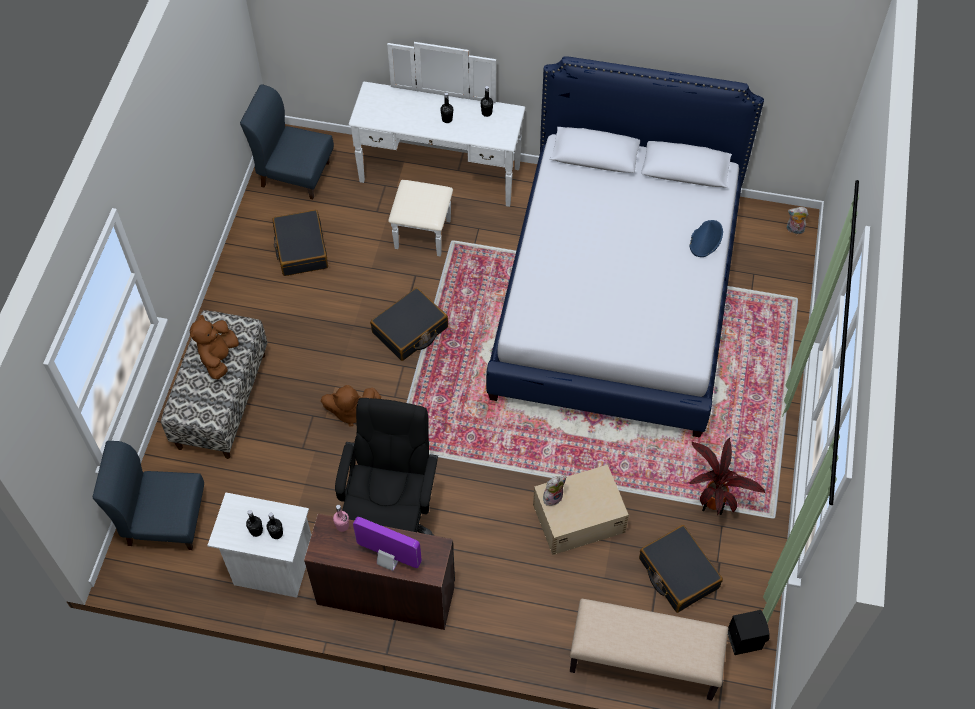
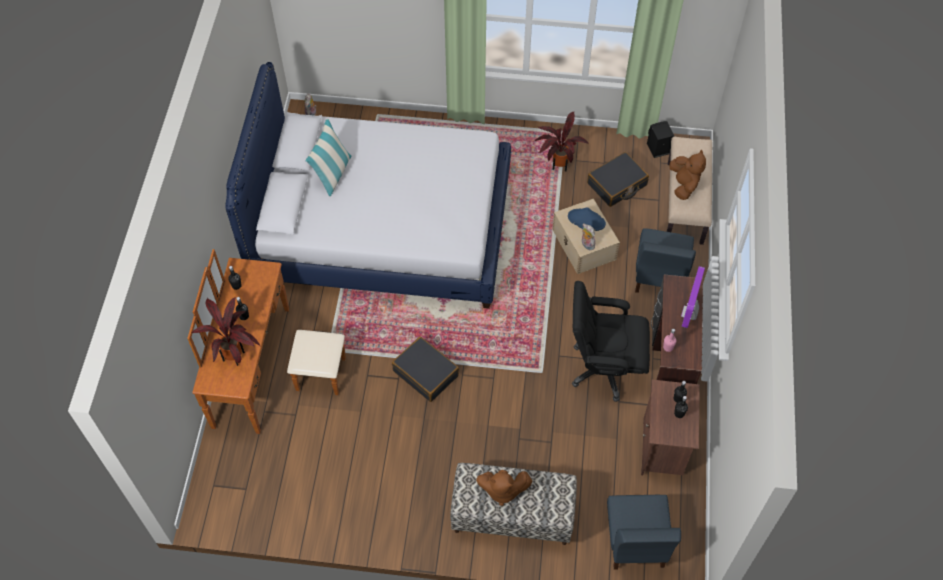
camera: 95 degrees left, 0 degrees up
white nightstand [207,492,311,598] -> brown nightstand [641,380,700,475]
blue chair [240,84,334,200] -> blue chair moved to [635,228,696,293]
black suitcase [273,210,328,276] -> none
brown plush toy [321,385,381,427] -> brown plush toy moved to [670,150,706,200]
white dresser [349,42,525,256] -> brown dresser [187,249,346,434]
blue hat [690,220,723,257] -> blue hat moved to [568,207,606,231]
none -> potted plant [192,297,261,366]
none -> pillow [306,118,352,196]

